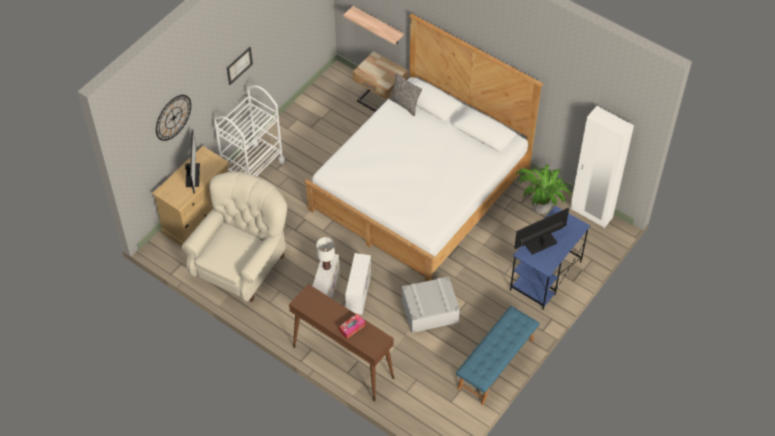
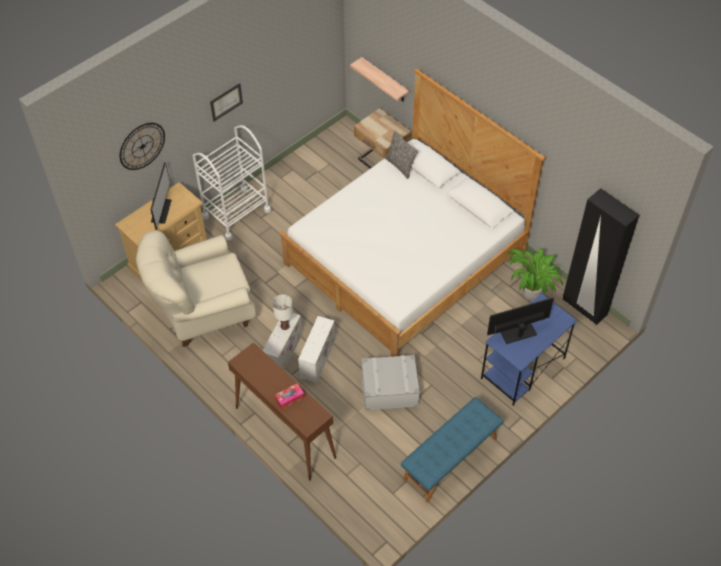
camera: 10 degrees right, 0 degrees up
beige armchair [182,171,287,302] -> beige armchair turned 150 degrees counterclockwise [136,230,256,347]
white wardrobe [570,106,634,228] -> black wardrobe [563,188,639,325]

